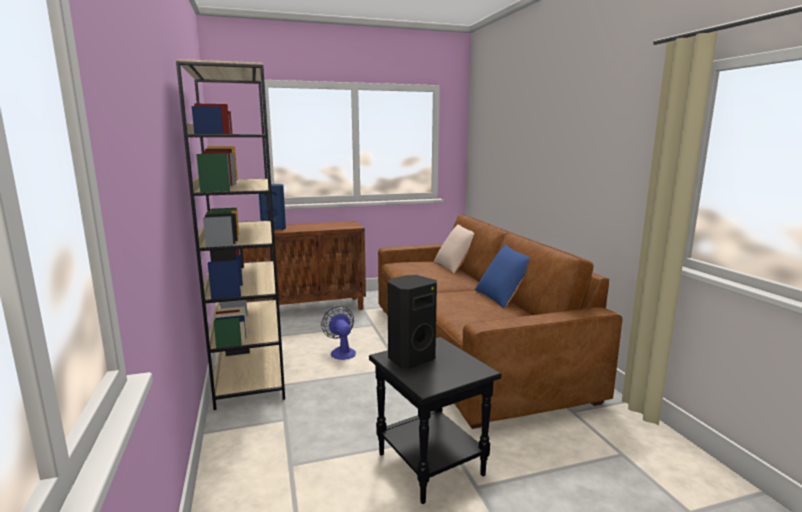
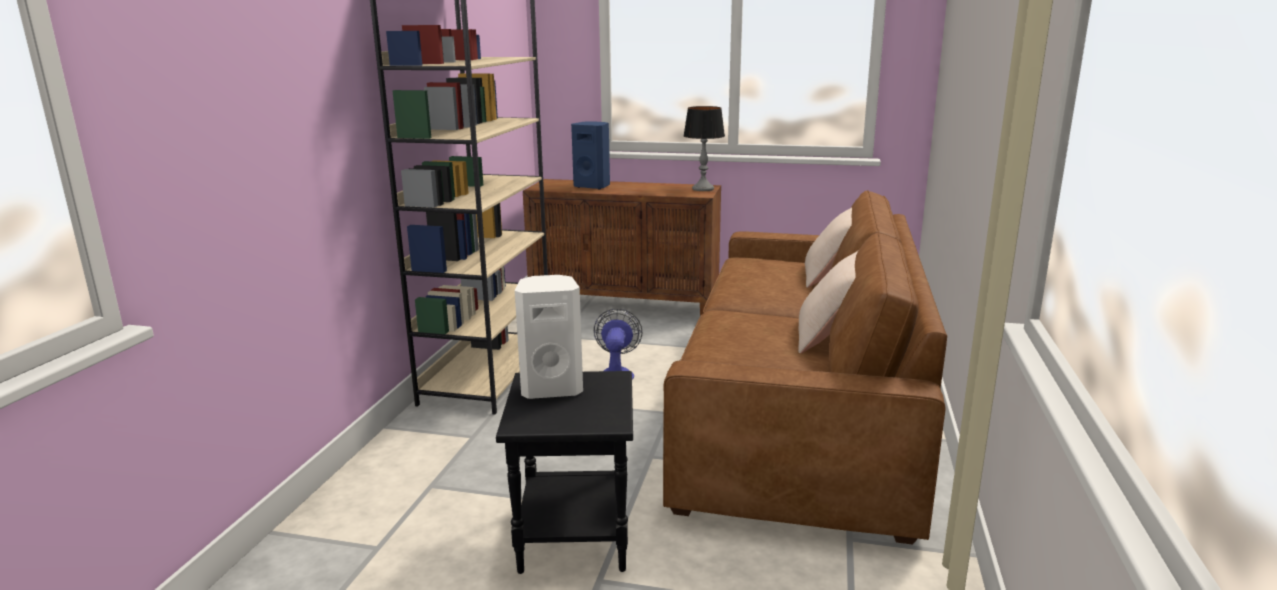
camera: 30 degrees right, 5 degrees up
black speaker [388,275,437,369] -> white speaker [515,275,583,399]
blue pillow [475,244,530,308] -> beige pillow [798,251,858,353]
none -> table lamp [683,106,725,191]

